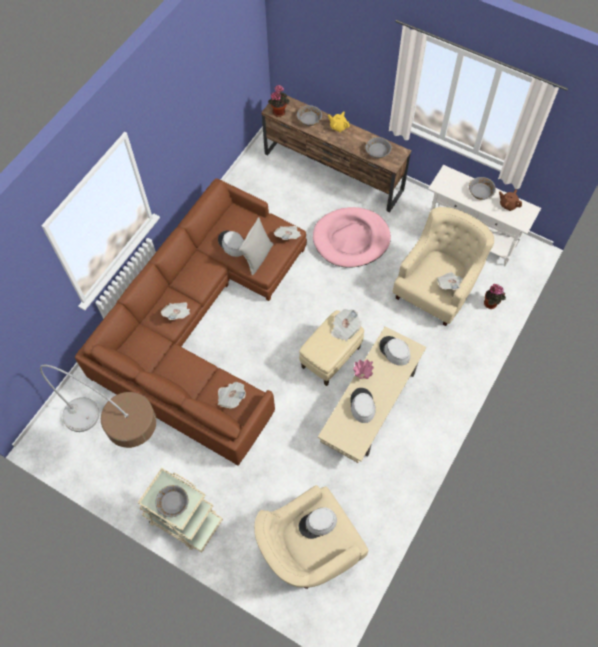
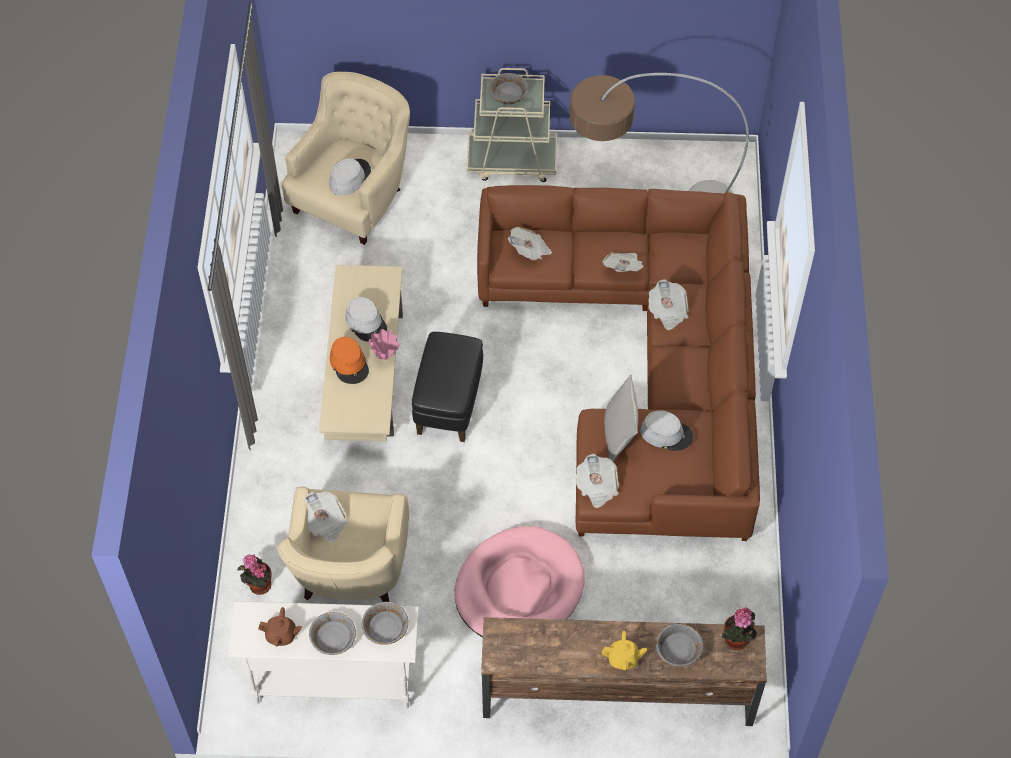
camera: 150 degrees right, 5 degrees down
beige ottoman [299,310,364,386] -> black ottoman [412,332,483,442]
newspaper [331,309,361,341] -> newspaper moved to [602,253,644,272]
grey bowl [365,137,392,158] -> grey bowl moved to [362,602,408,645]
grey hat [379,336,410,366] -> none
none -> orange hat [330,337,369,384]

